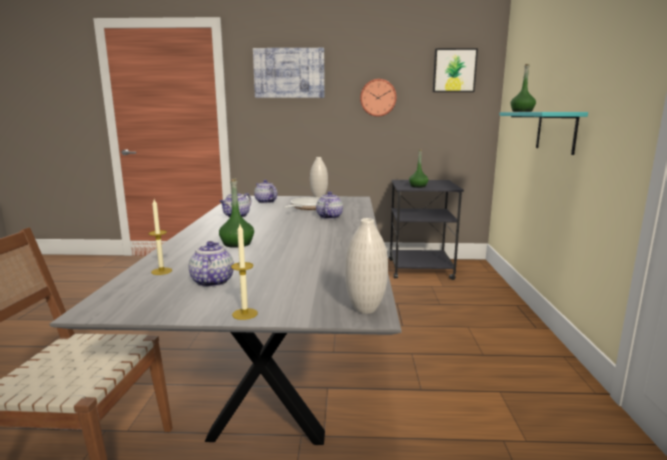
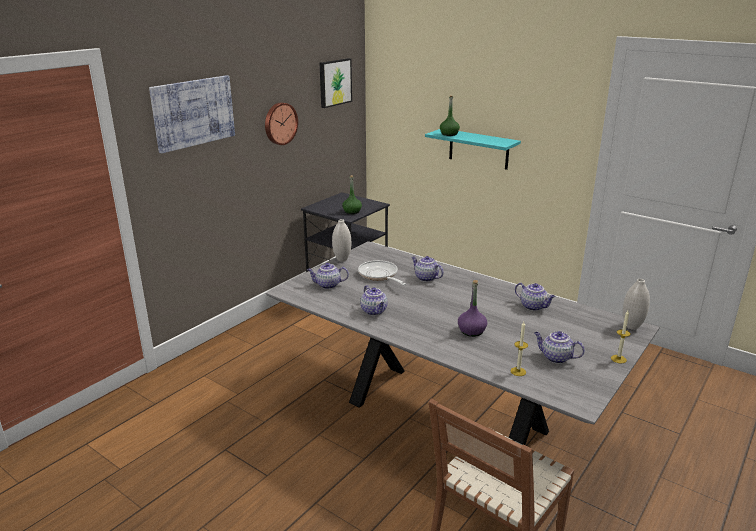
camera: 55 degrees left, 10 degrees up
green bottle [219,178,254,248] -> purple bottle [458,280,487,337]
none -> teapot [515,283,556,311]

